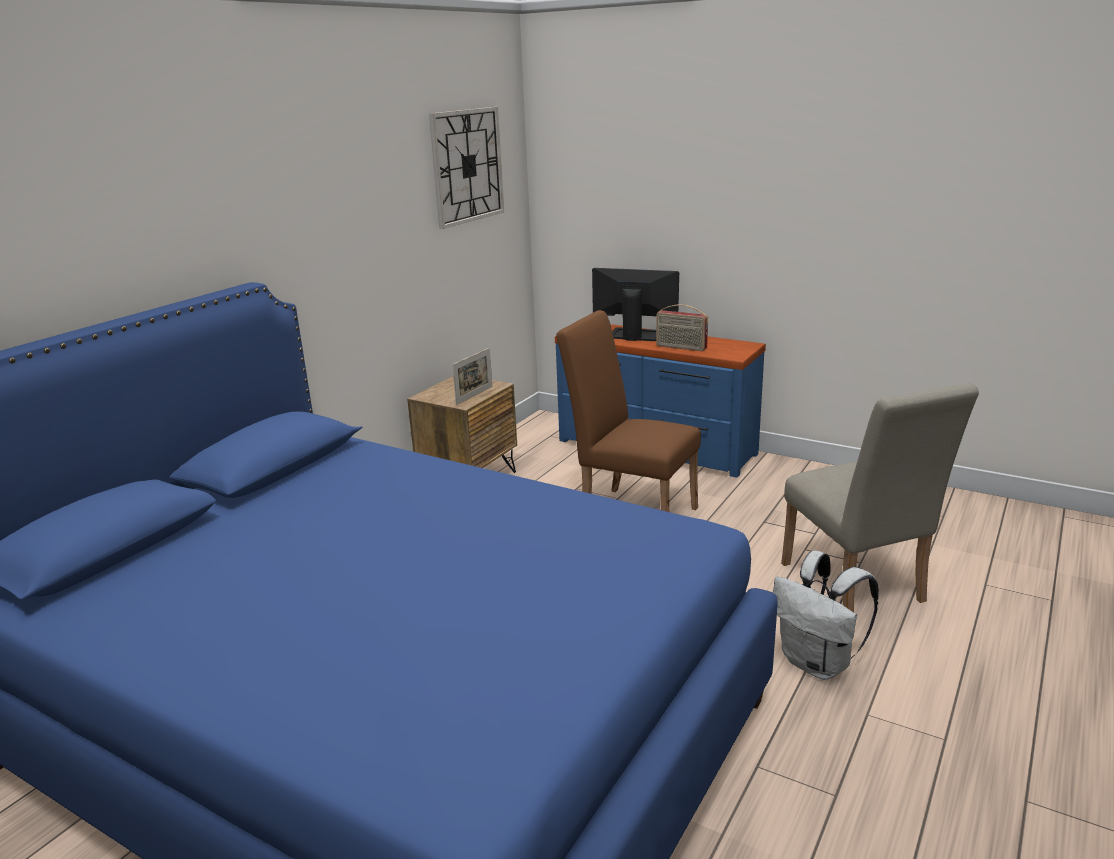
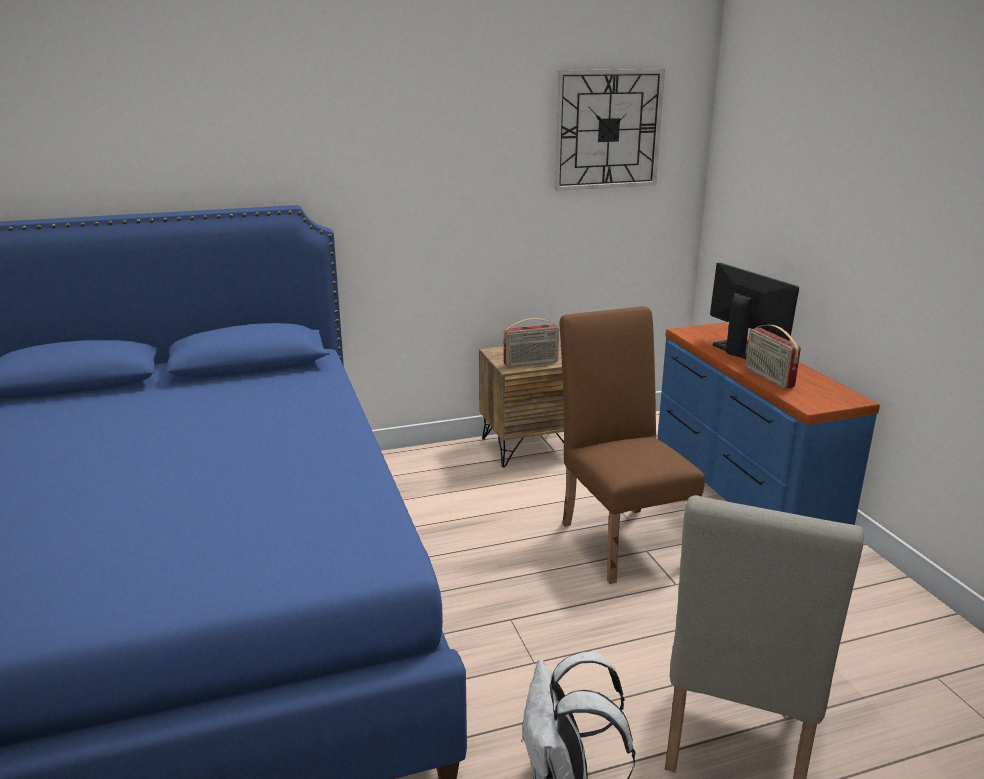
camera: 40 degrees right, 0 degrees up
picture frame [452,348,492,405] -> radio [503,318,559,368]

